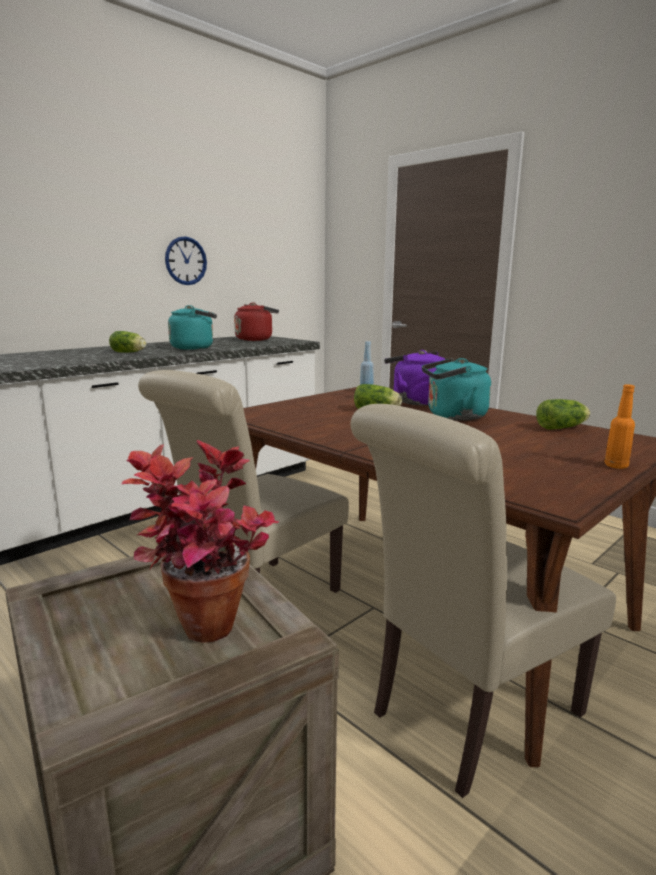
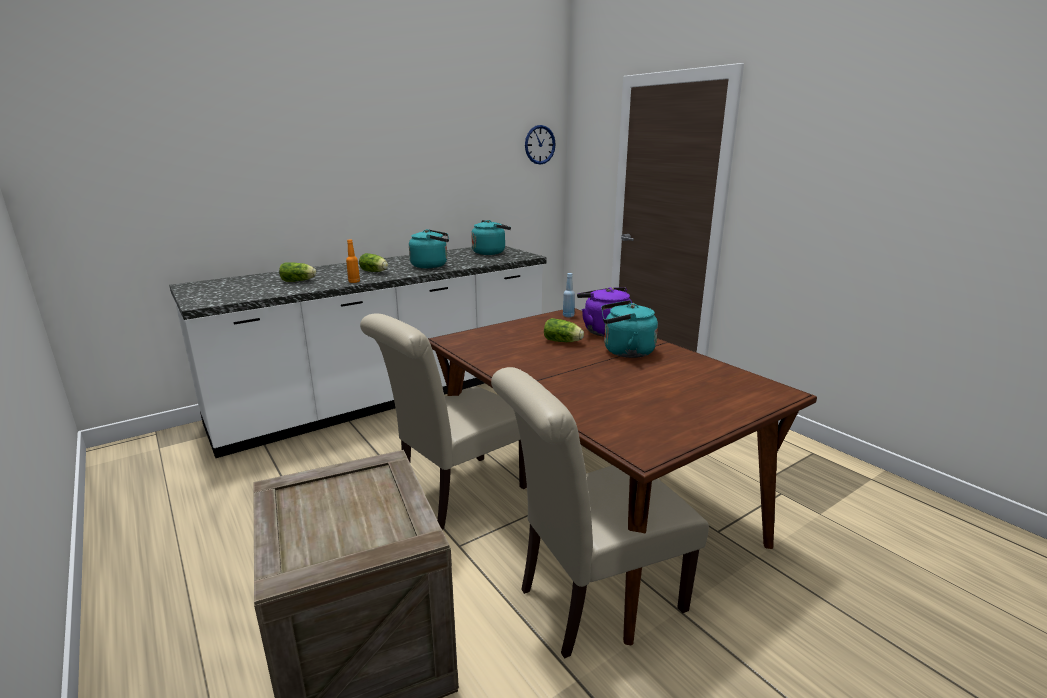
camera: 10 degrees right, 5 degrees up
potted plant [121,440,279,643] -> none
wall clock [165,236,207,285] -> wall clock moved to [525,125,556,165]
red kettle [234,302,279,341] -> turquoise kettle [471,220,511,255]
lettuce [536,399,590,430] -> lettuce moved to [279,262,316,282]
orange bottle [605,384,635,469] -> orange bottle moved to [346,239,360,283]

